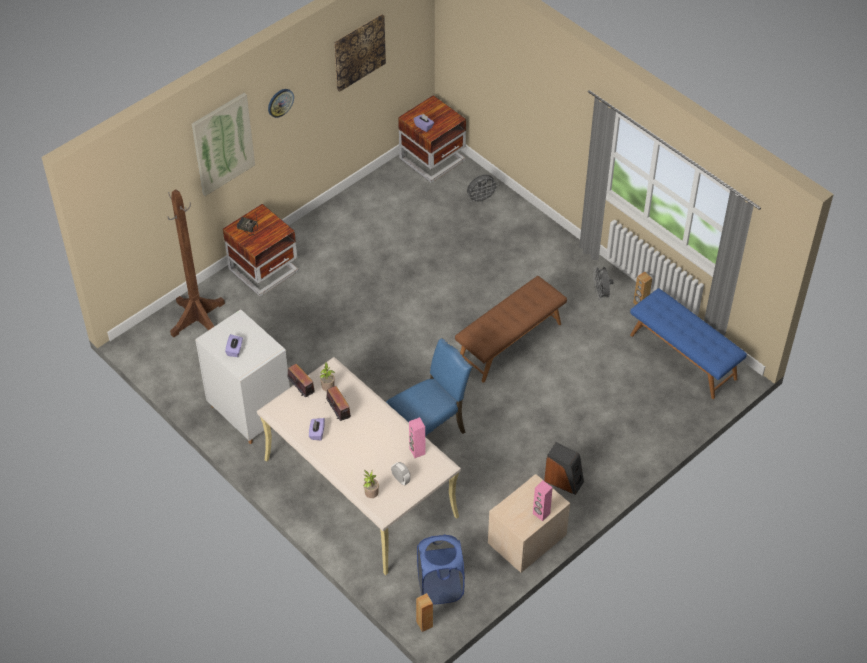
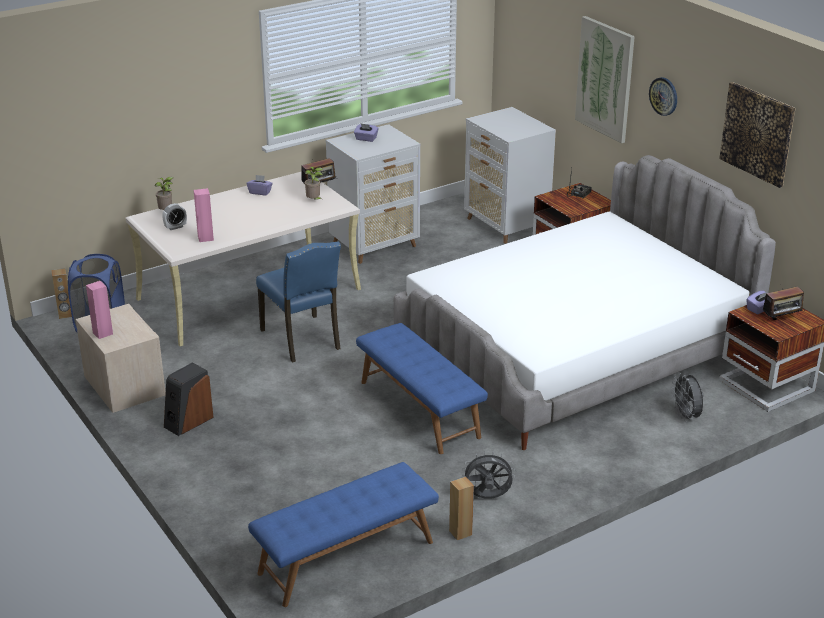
camera: 100 degrees right, 20 degrees down
brown clothes rack [167,189,225,337] -> white dresser [464,107,556,244]
radio [326,386,351,421] -> radio moved to [763,286,805,320]
brown bench [455,276,567,383] -> blue bench [356,323,488,454]
none -> bed [394,155,776,450]

